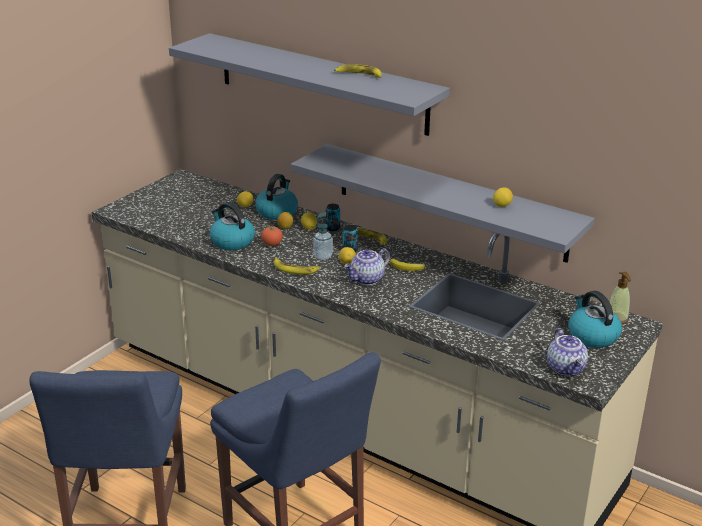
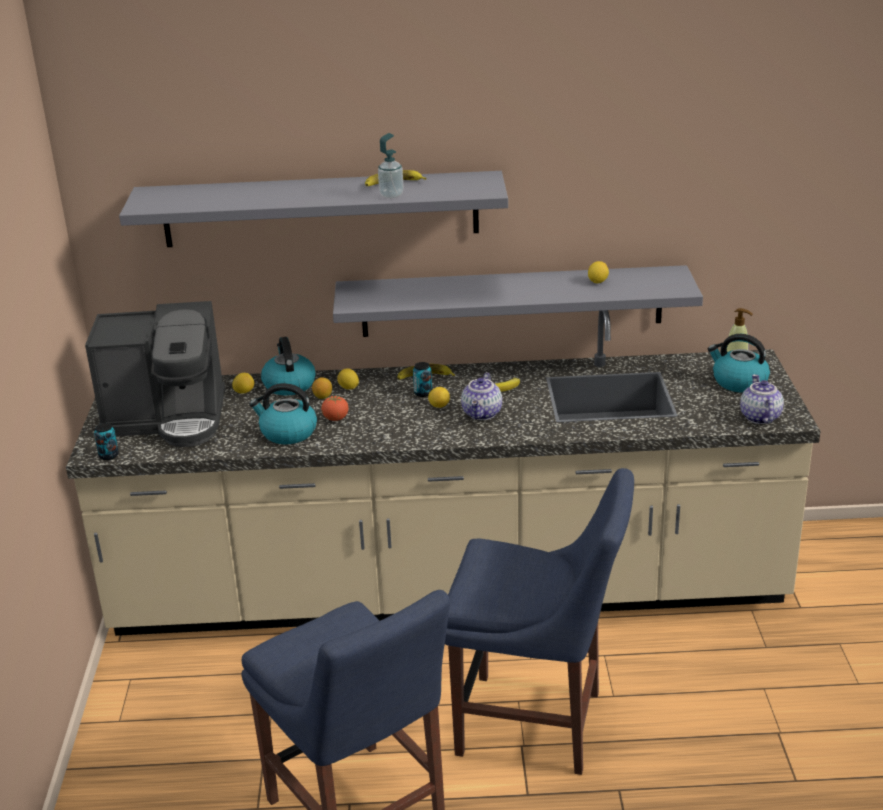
camera: 35 degrees left, 0 degrees up
banana [273,257,320,275] -> none
soap dispenser [313,212,333,260] -> soap dispenser moved to [378,133,404,198]
can [326,204,340,231] -> can moved to [94,423,119,460]
teapot [547,328,588,376] -> teapot turned 135 degrees counterclockwise [740,374,784,424]
none -> coffee machine [85,301,225,447]

